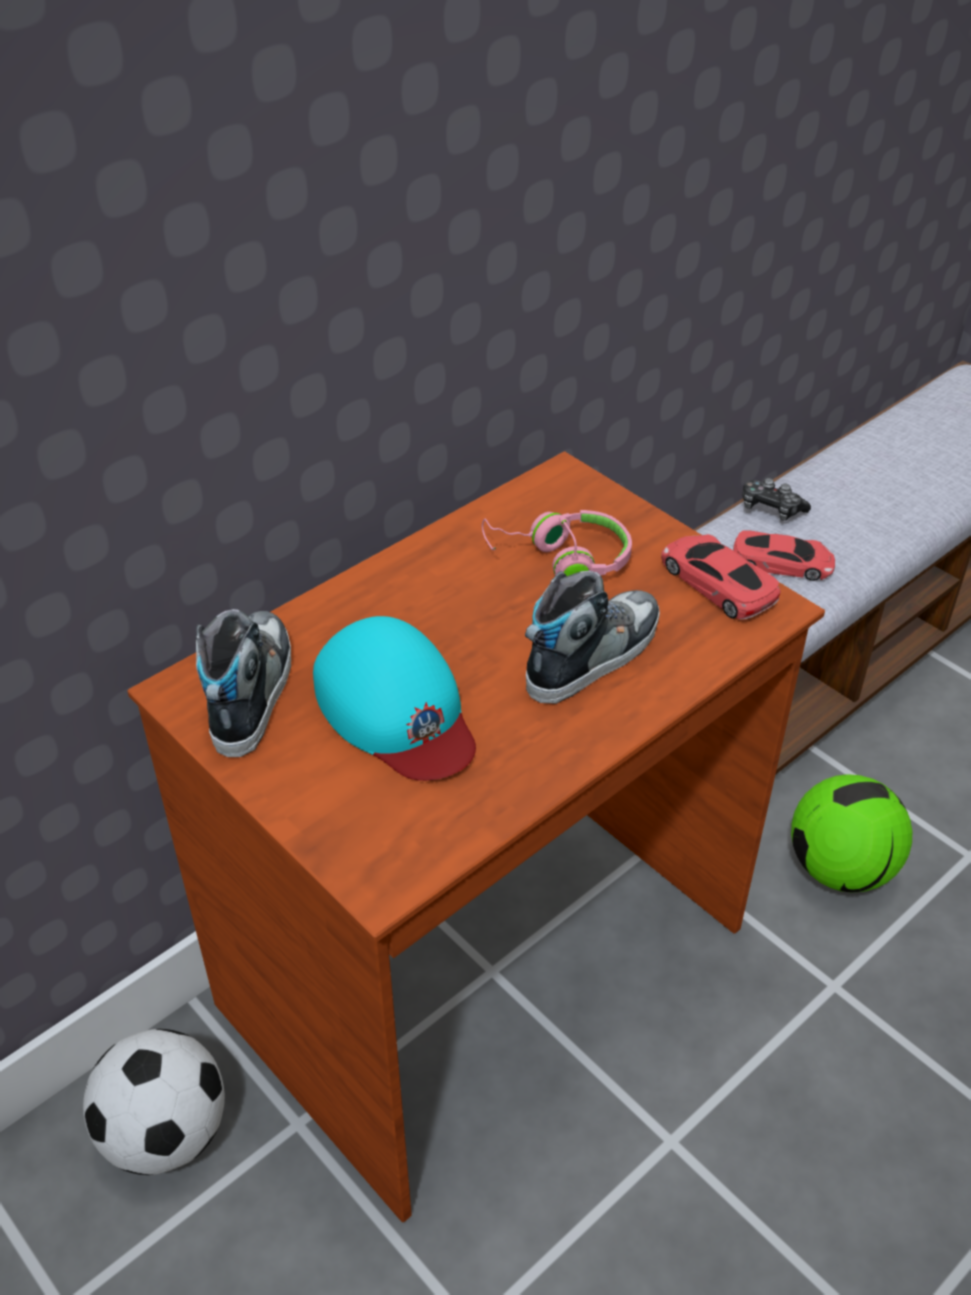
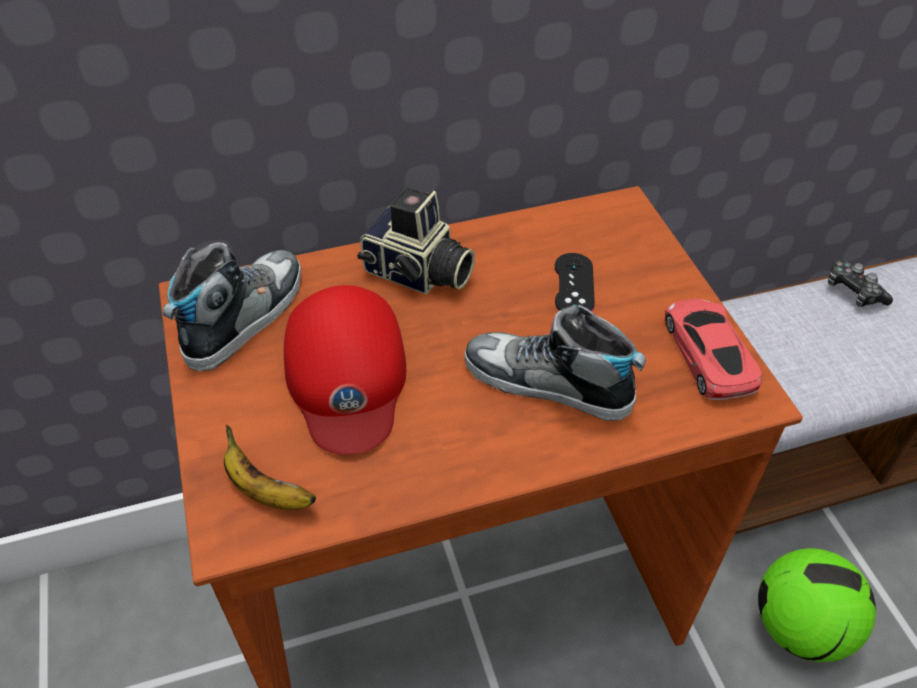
camera: 25 degrees right, 5 degrees up
football [83,1029,225,1175] -> none
turquoise cap [313,616,476,781] -> red cap [284,285,406,455]
pink headphones [482,510,632,576] -> black game controller [555,253,595,311]
shoe [525,571,660,704] -> shoe turned 135 degrees counterclockwise [465,304,646,421]
red toy car [733,530,835,581] -> none
none -> banana [224,425,316,510]
none -> camera [357,187,475,294]

